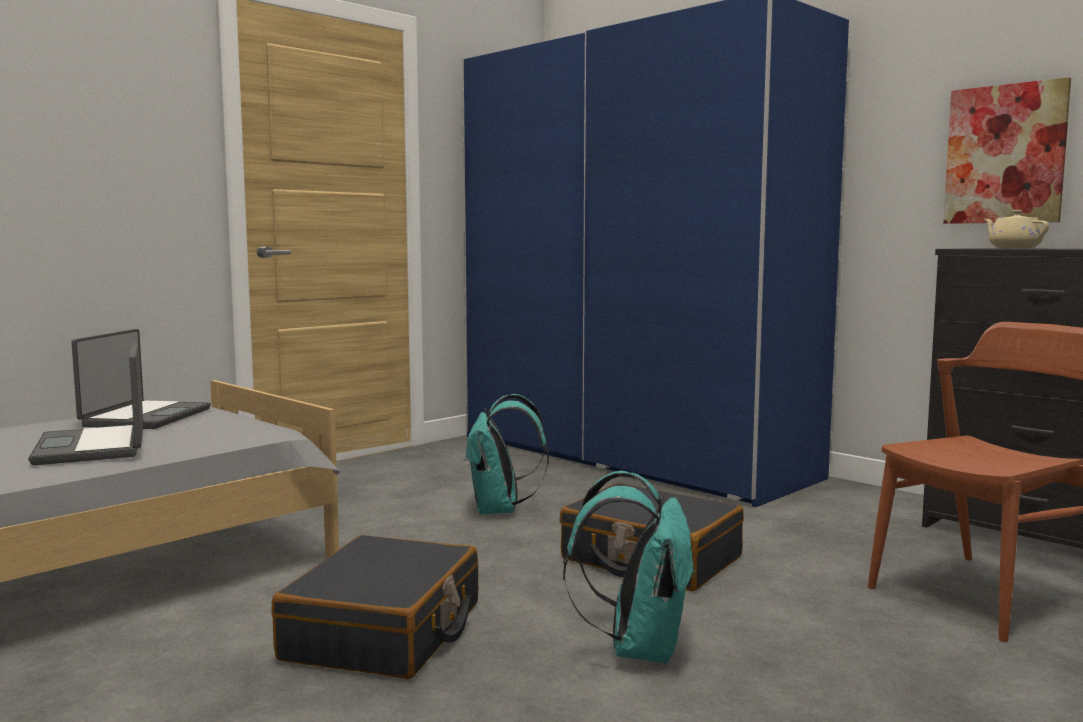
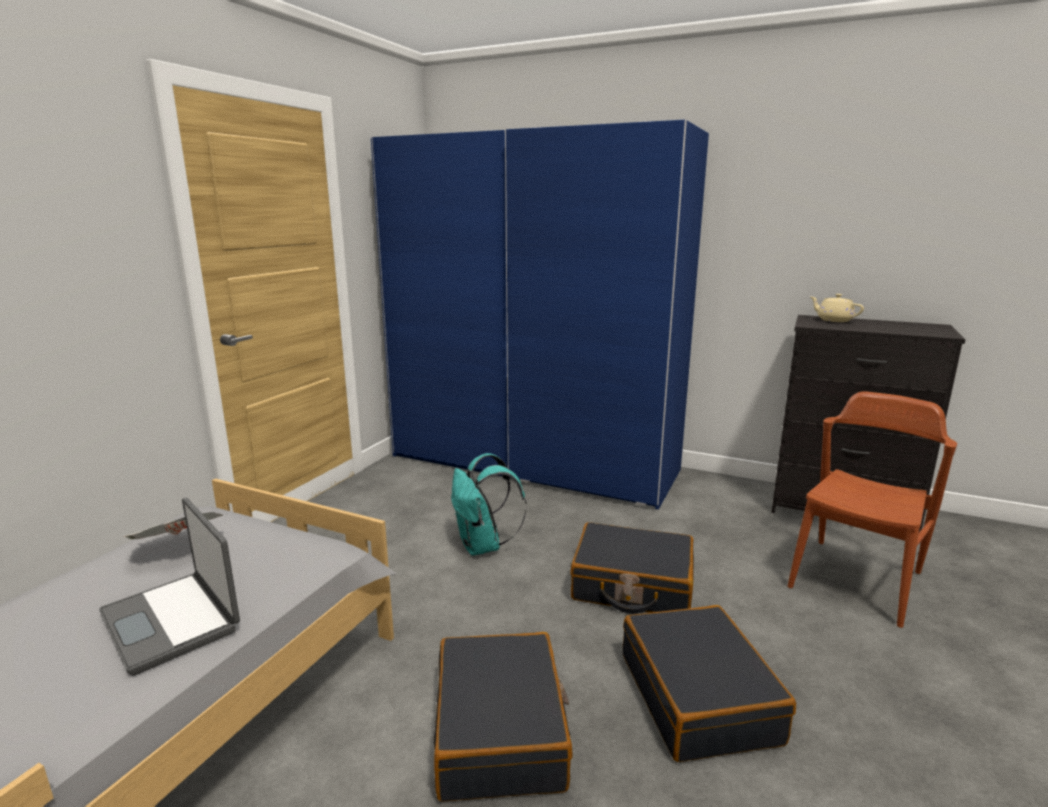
camera: 20 degrees left, 10 degrees up
laptop [72,329,211,429] -> newspaper [123,512,223,539]
turquoise backpack [563,471,696,664] -> black suitcase [623,605,796,762]
picture [943,77,1071,224] -> none

